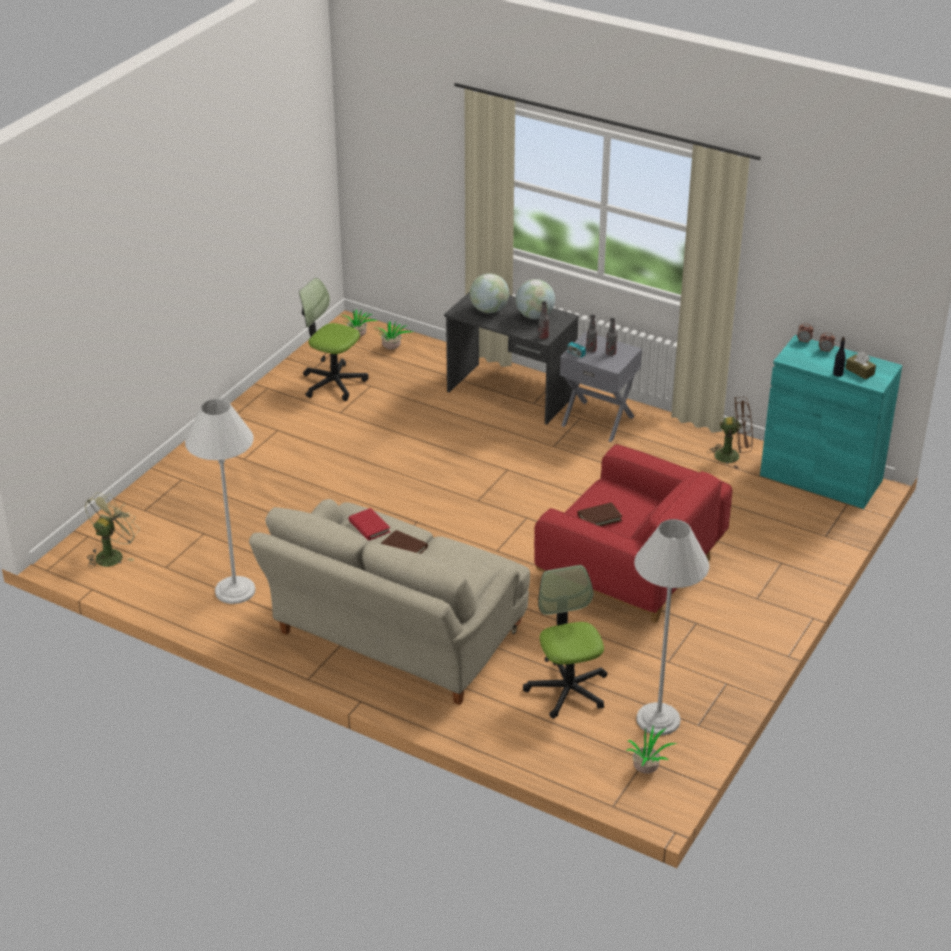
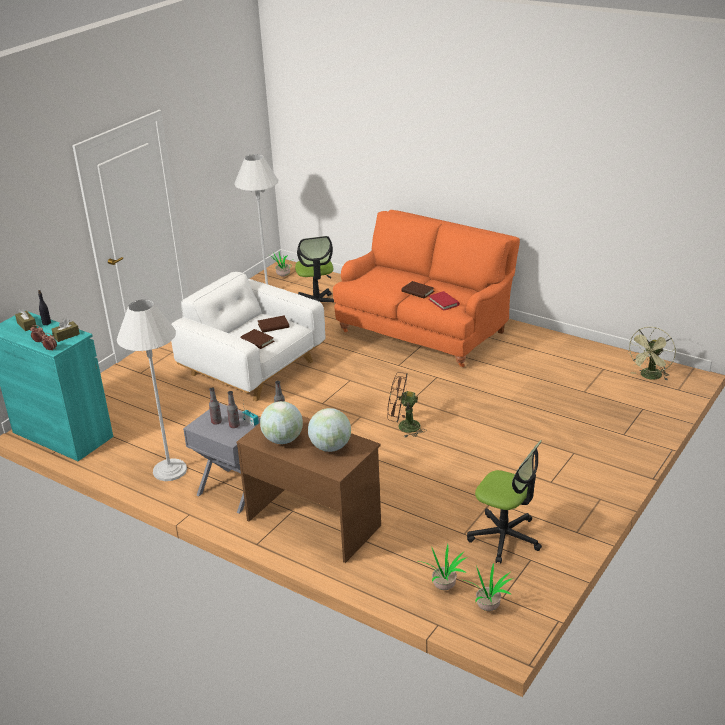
camera: 175 degrees left, 5 degrees down
white floor lamp [185,399,256,604] -> white floor lamp moved to [117,299,187,481]
beige sofa [249,499,530,705] -> orange sofa [333,210,520,367]
grey desk [444,292,579,424] -> brown desk [236,416,381,563]
red armchair [534,444,732,623] -> white armchair [171,272,326,401]
brown fan [707,397,753,469] -> brown fan moved to [387,372,427,437]
none -> brown tissue box [52,319,80,342]
none -> brown book [240,329,274,349]

